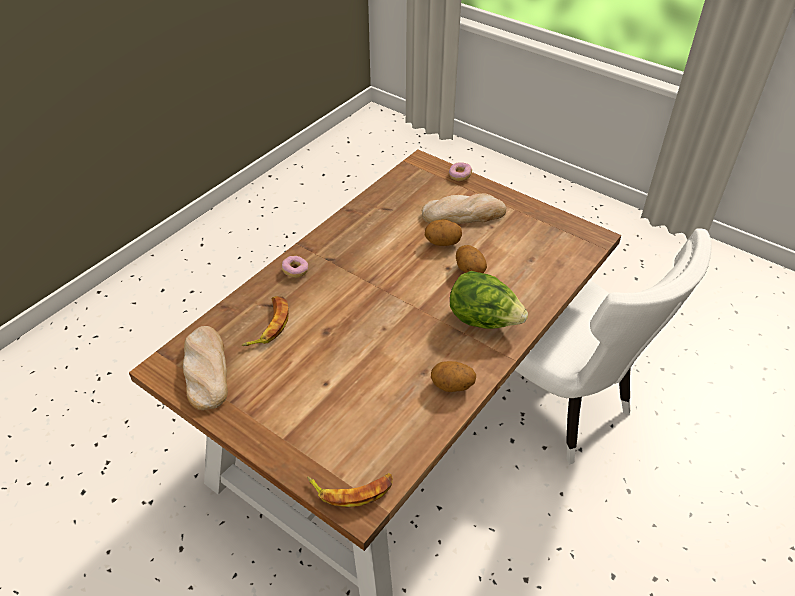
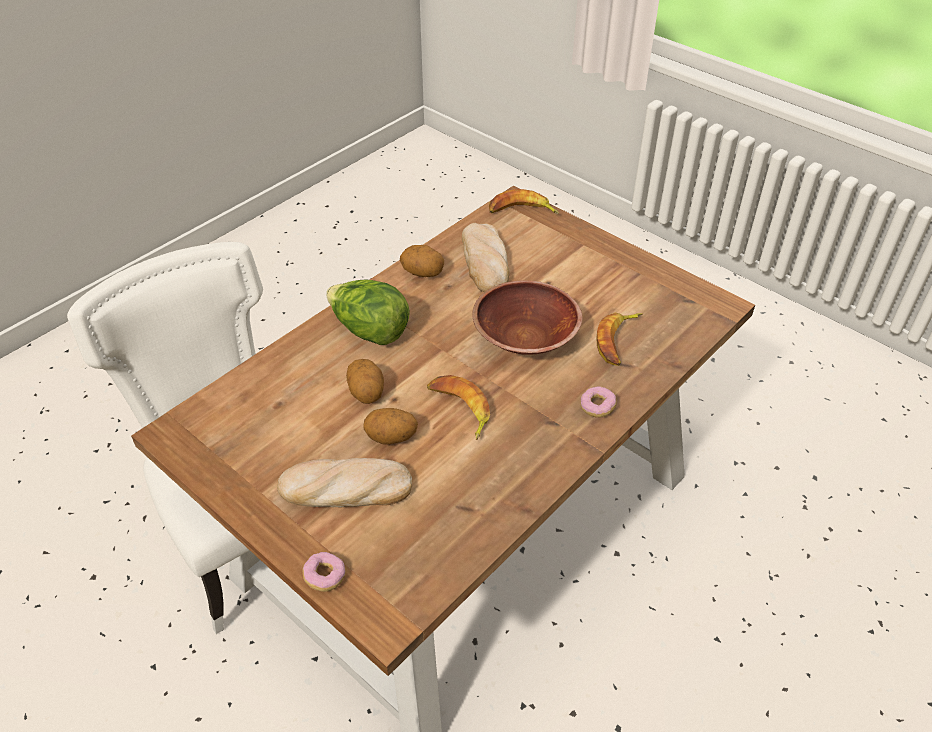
camera: 175 degrees left, 0 degrees up
bread [183,326,228,410] -> bread moved to [462,223,510,292]
none -> banana [427,375,490,440]
none -> brown bowl [472,280,582,355]

